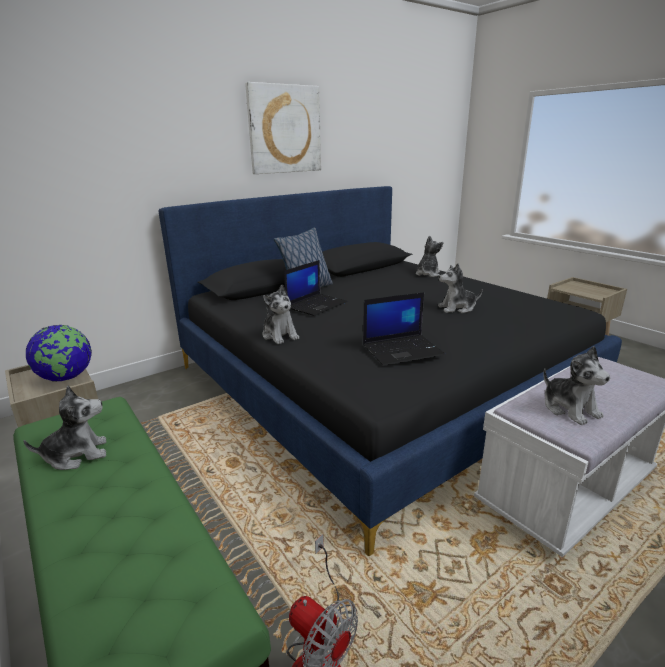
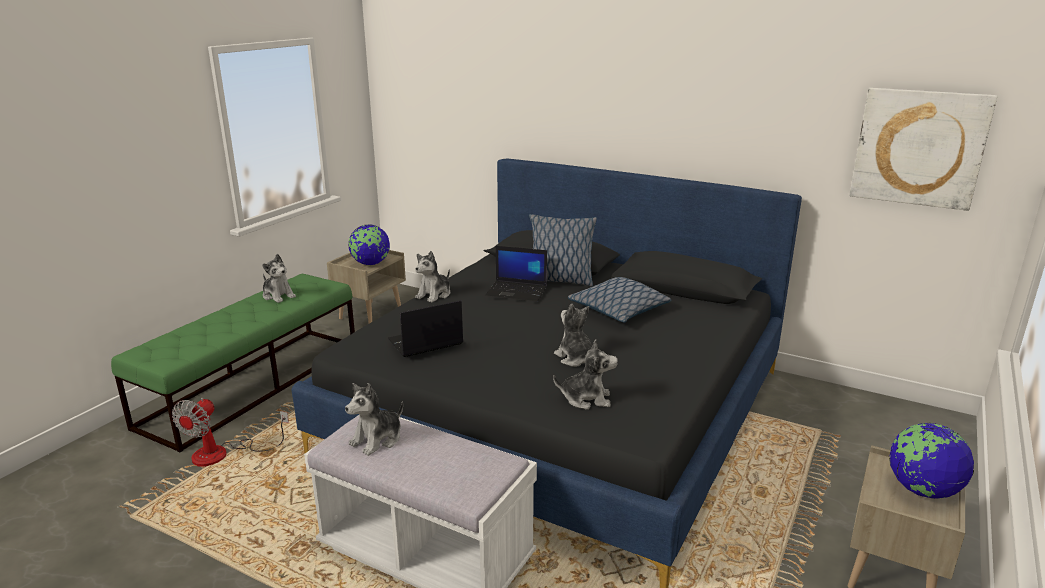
camera: 65 degrees right, 0 degrees up
picture [245,82,321,174] -> picture moved to [849,88,997,211]
laptop [363,292,445,365] -> laptop turned 105 degrees clockwise [388,300,463,357]
plush toy [416,236,443,277] -> plush toy moved to [553,339,618,410]
none -> pillow [568,277,671,323]
none -> globe [889,422,974,499]

